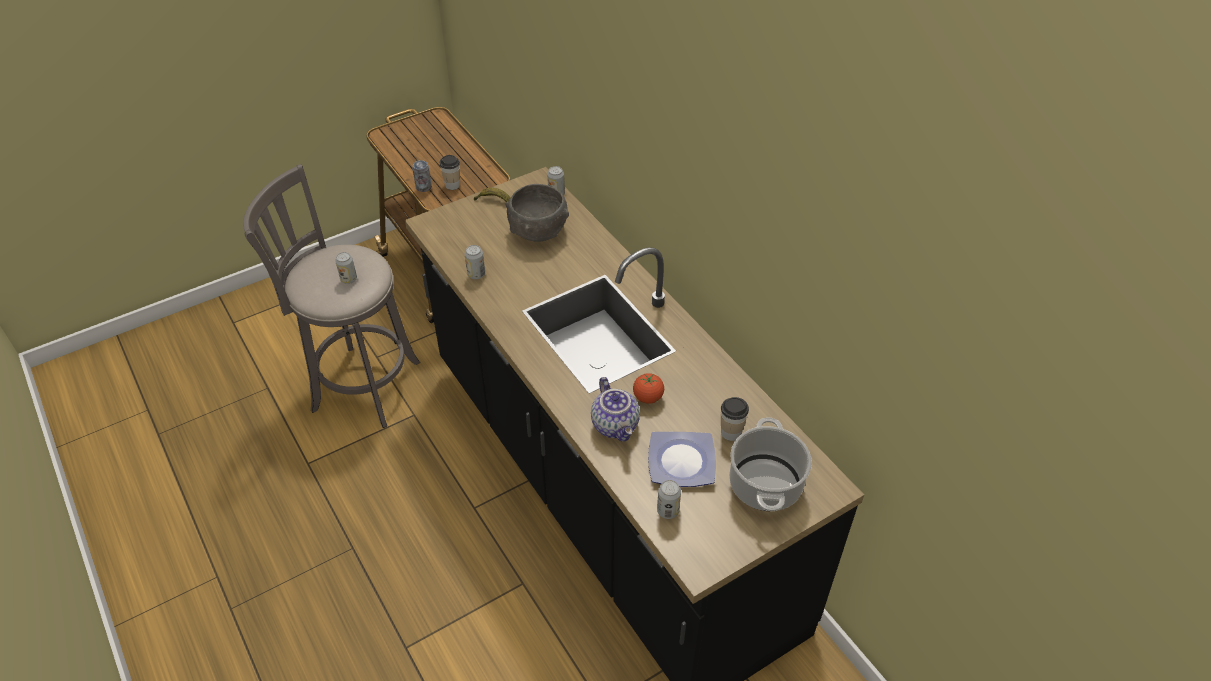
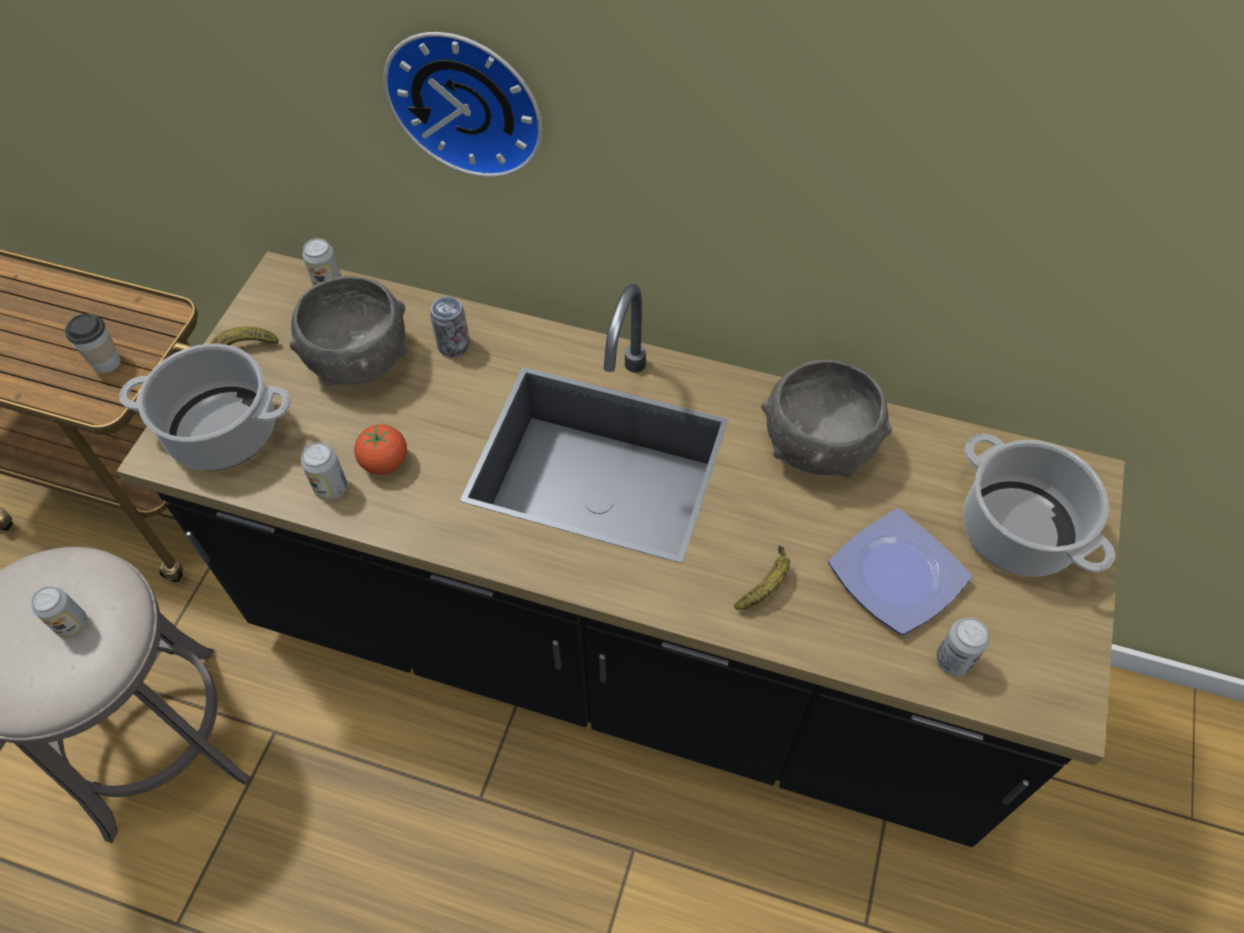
camera: 40 degrees left, 10 degrees up
can [412,160,432,192] -> can moved to [430,296,470,357]
teapot [591,377,640,442] -> banana [734,546,790,610]
tomato [633,373,664,404] -> tomato moved to [354,424,407,475]
cup [721,397,749,441] -> none
none -> cooking pot [119,344,291,470]
none -> wall clock [383,32,542,177]
none -> grey bowl [761,359,892,478]

